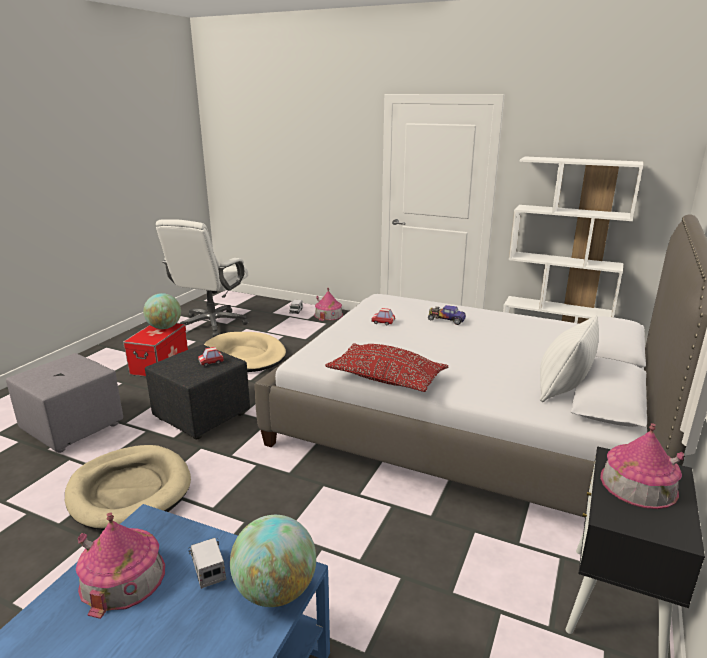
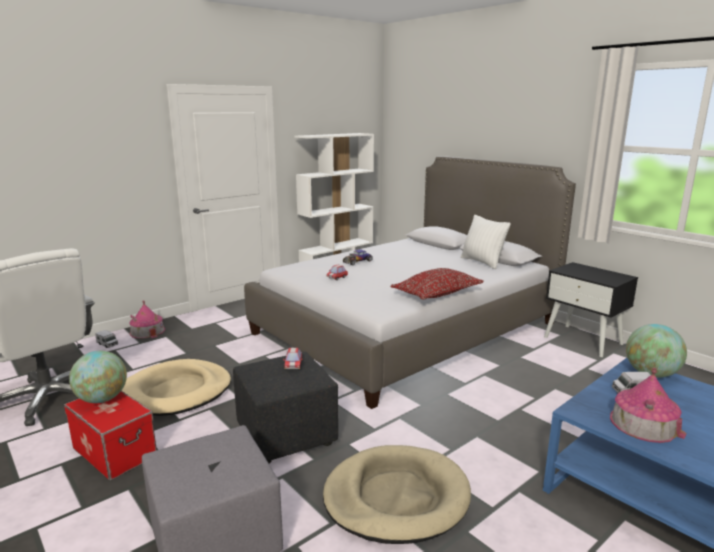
camera: 65 degrees left, 5 degrees down
toy house [600,423,684,509] -> none

